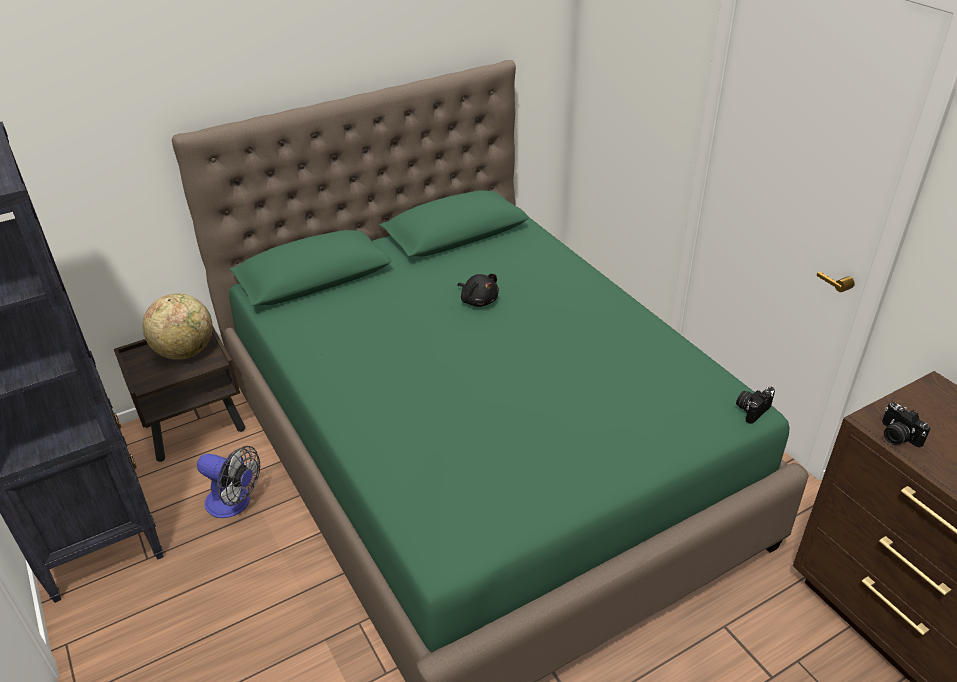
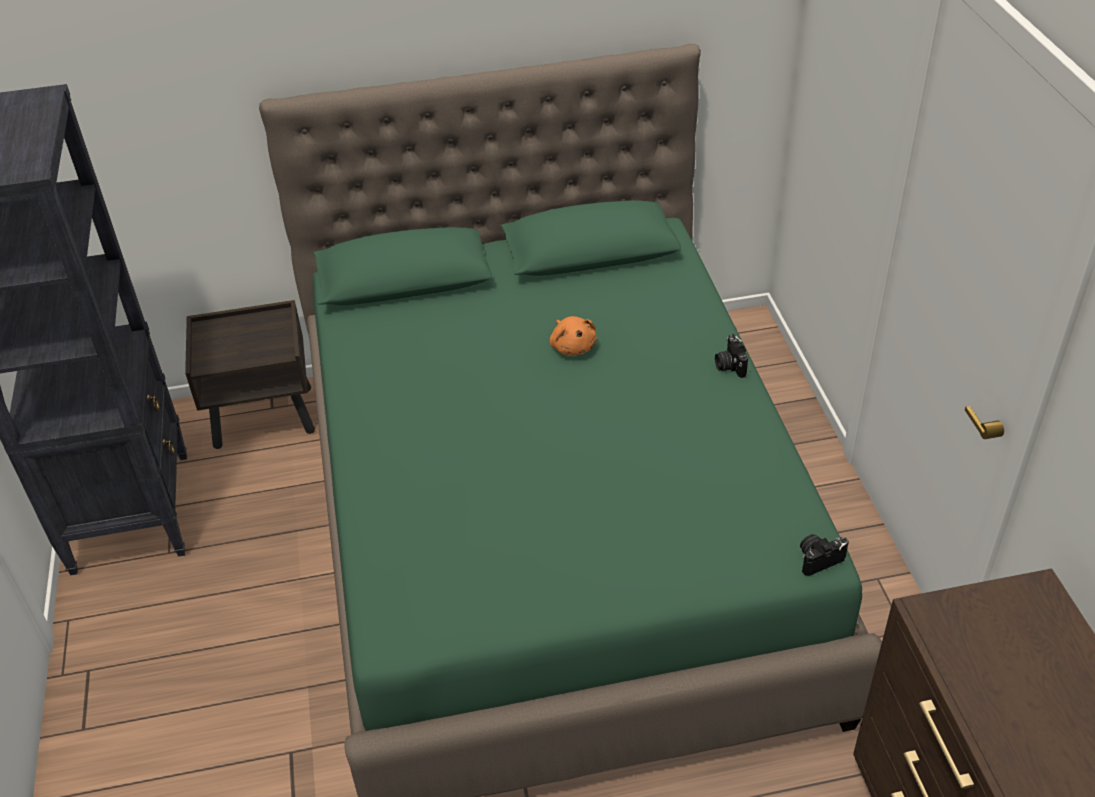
camera: 20 degrees right, 5 degrees up
globe [142,293,213,360] -> none
fan [197,446,260,518] -> none
black plush toy [457,274,499,307] -> orange plush toy [549,316,597,356]
camera [882,402,931,447] -> camera moved to [715,334,748,378]

